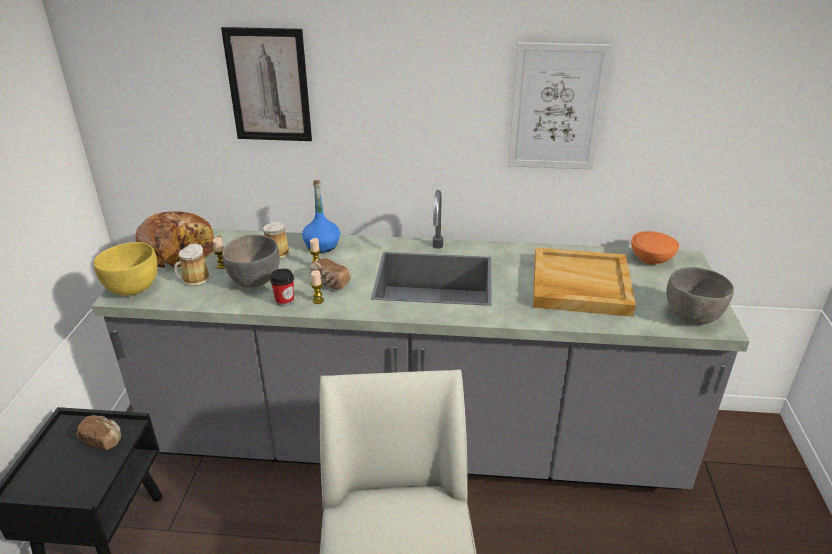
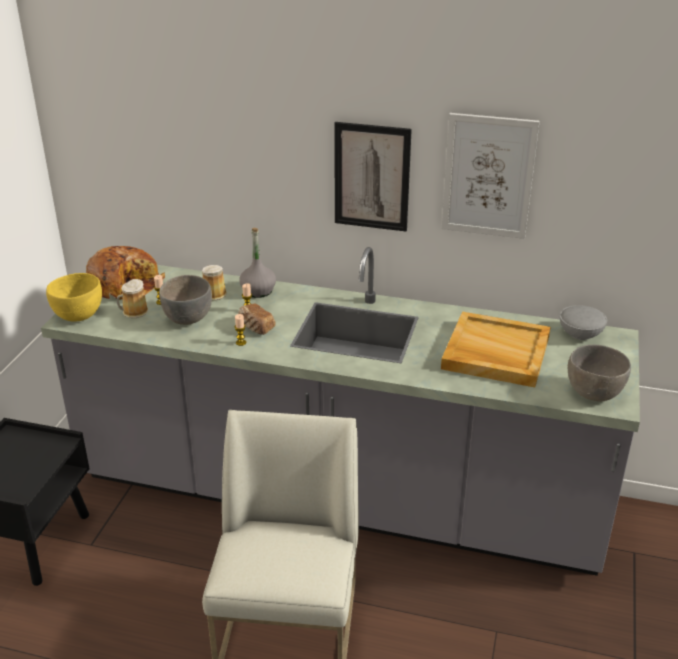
camera: 10 degrees right, 0 degrees up
bread [76,415,121,450] -> none
picture [221,27,312,141] -> picture moved to [334,122,412,231]
cup [270,268,294,307] -> none
blue bottle [302,180,340,253] -> grey bottle [239,228,276,298]
orange bowl [631,231,679,265] -> grey bowl [560,305,607,340]

